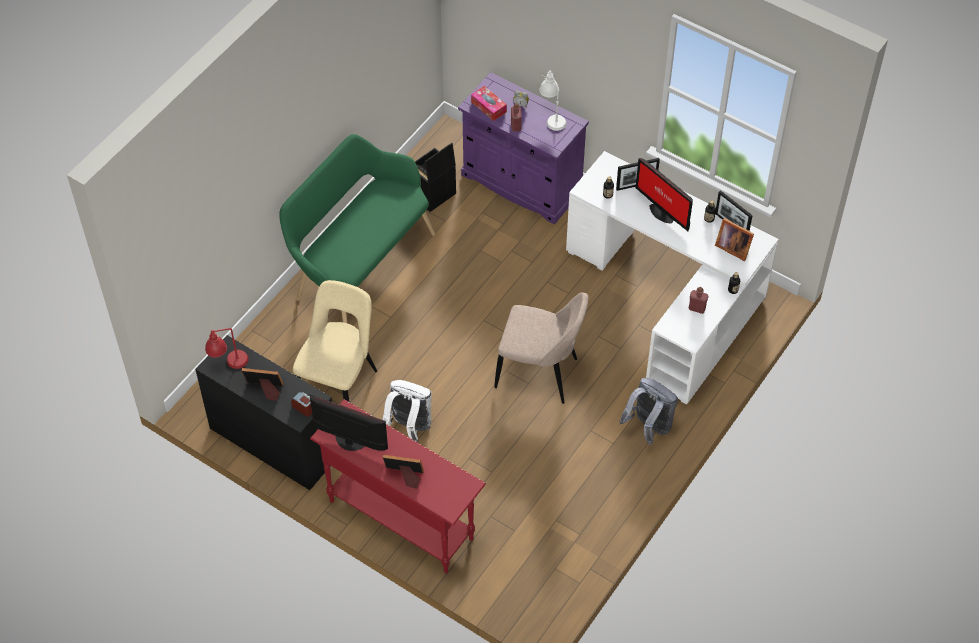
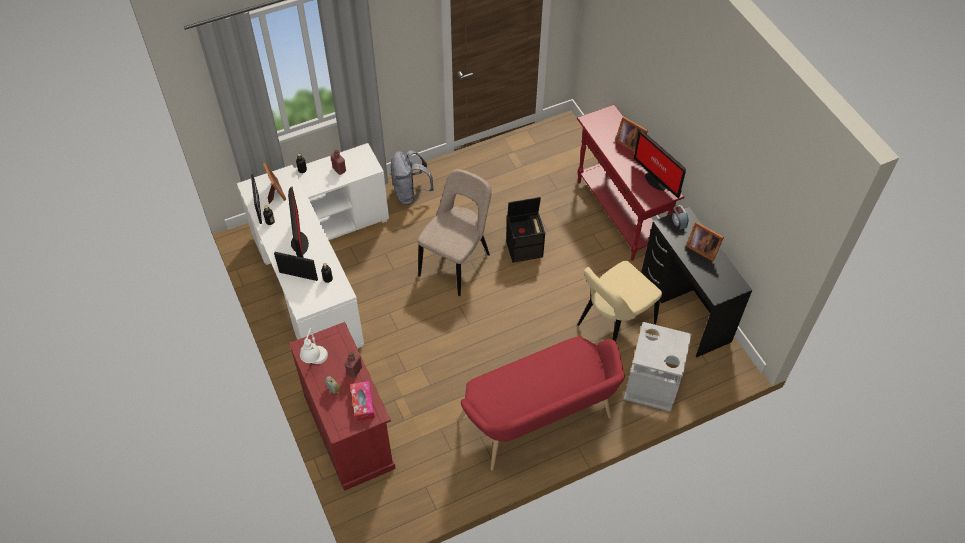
camera: 150 degrees left, 0 degrees up
red table lamp [205,328,249,369] -> none
green bench [279,134,435,323] -> red bench [458,336,625,471]
white backpack [382,380,432,443] -> none
black storage box [415,143,456,212] -> black storage box moved to [506,197,545,263]
purple cabinet [458,72,589,224] -> red cabinet [289,322,396,491]
beige chair [494,292,589,404] -> beige chair turned 75 degrees clockwise [418,169,491,296]
none -> grey trash can [624,322,692,412]

